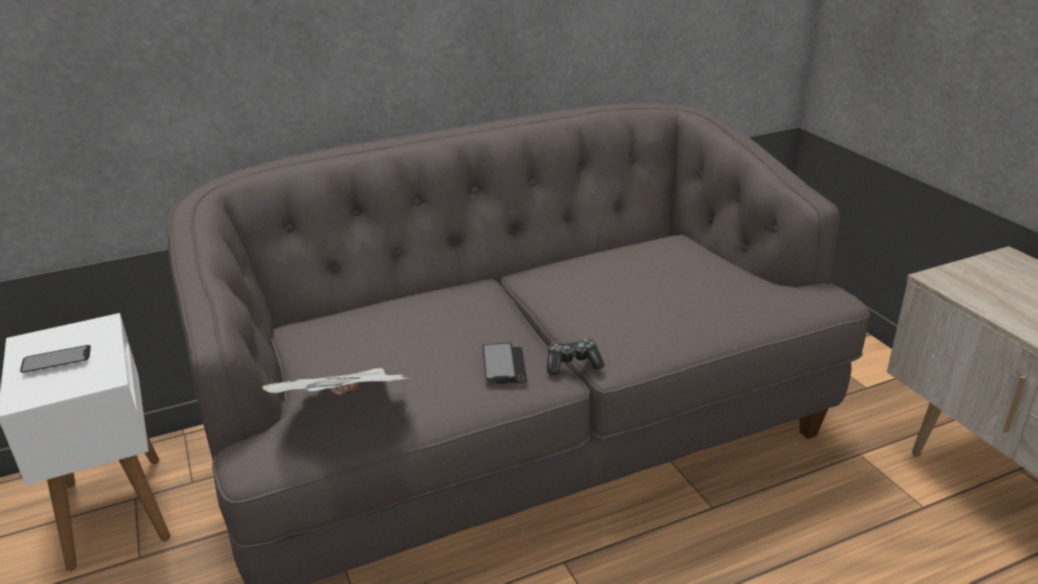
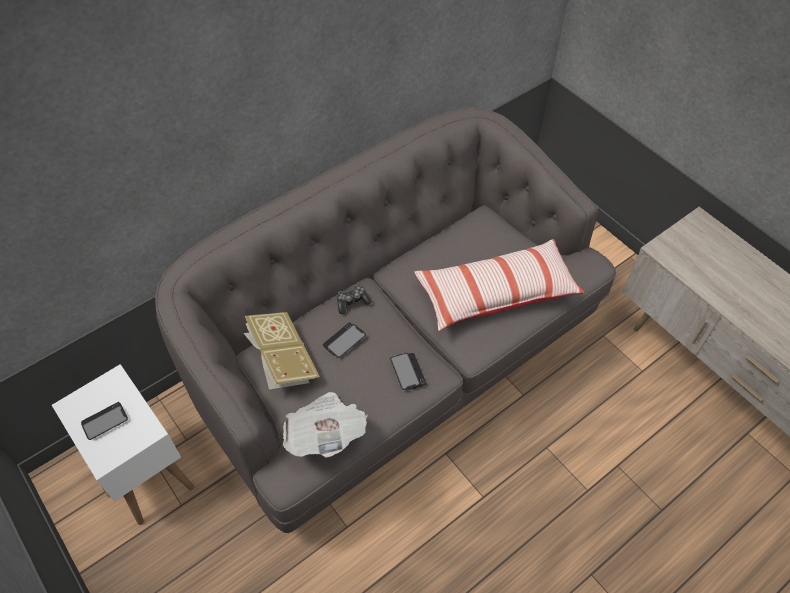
camera: 15 degrees left, 25 degrees up
game controller [547,338,604,375] -> game controller moved to [337,285,372,314]
none -> book [244,312,320,389]
none -> phone [323,323,366,358]
none -> pillow [414,239,585,331]

